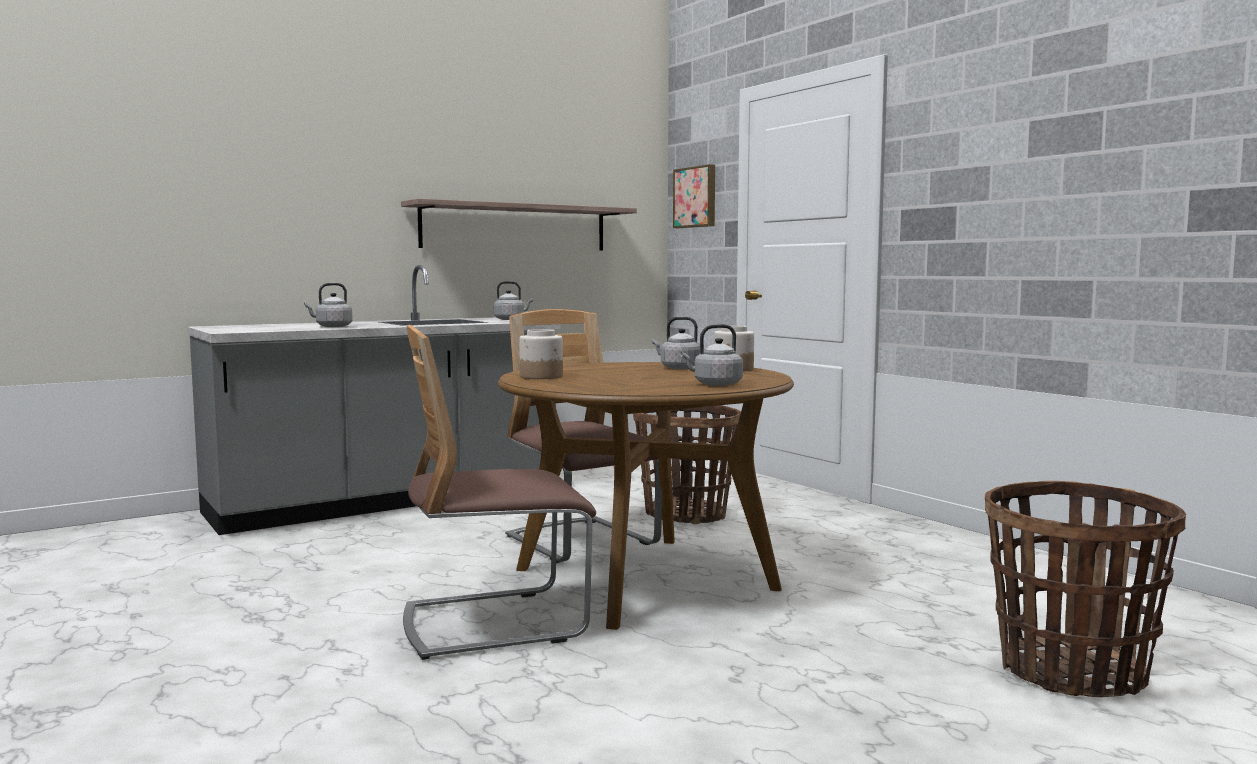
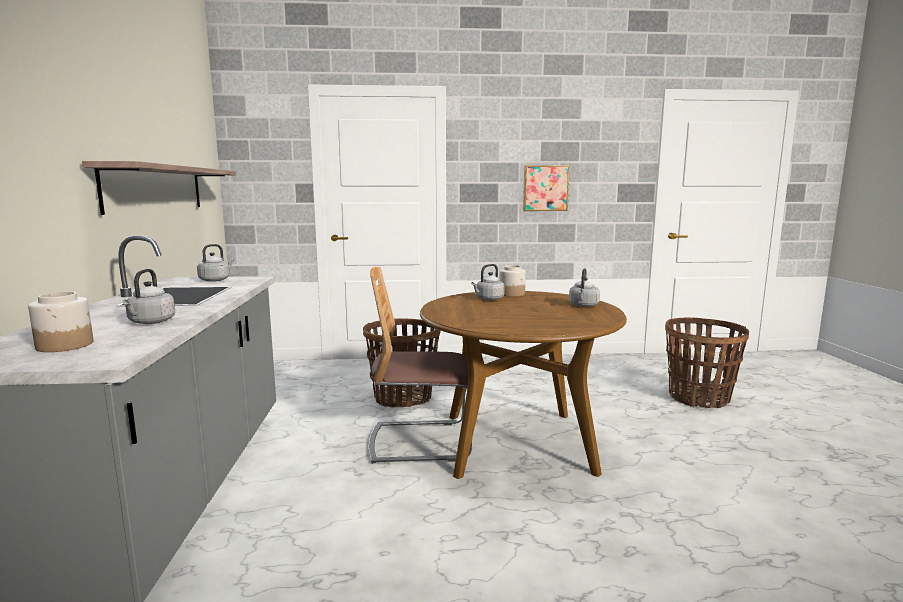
camera: 60 degrees left, 5 degrees up
chair [403,325,596,660] -> none
jar [519,329,563,379] -> jar moved to [28,292,93,352]
picture [673,164,715,228] -> picture moved to [523,165,570,211]

